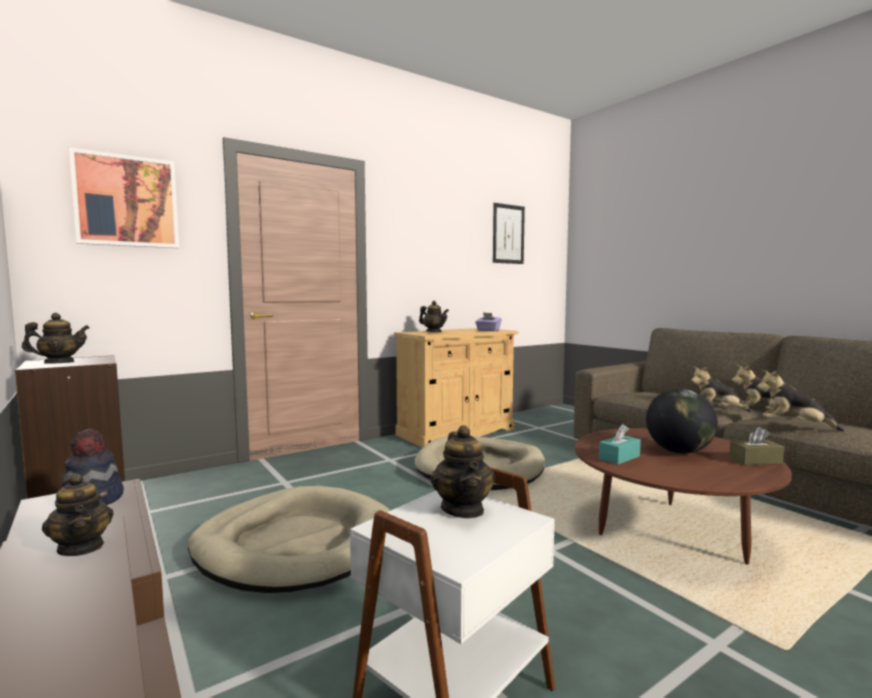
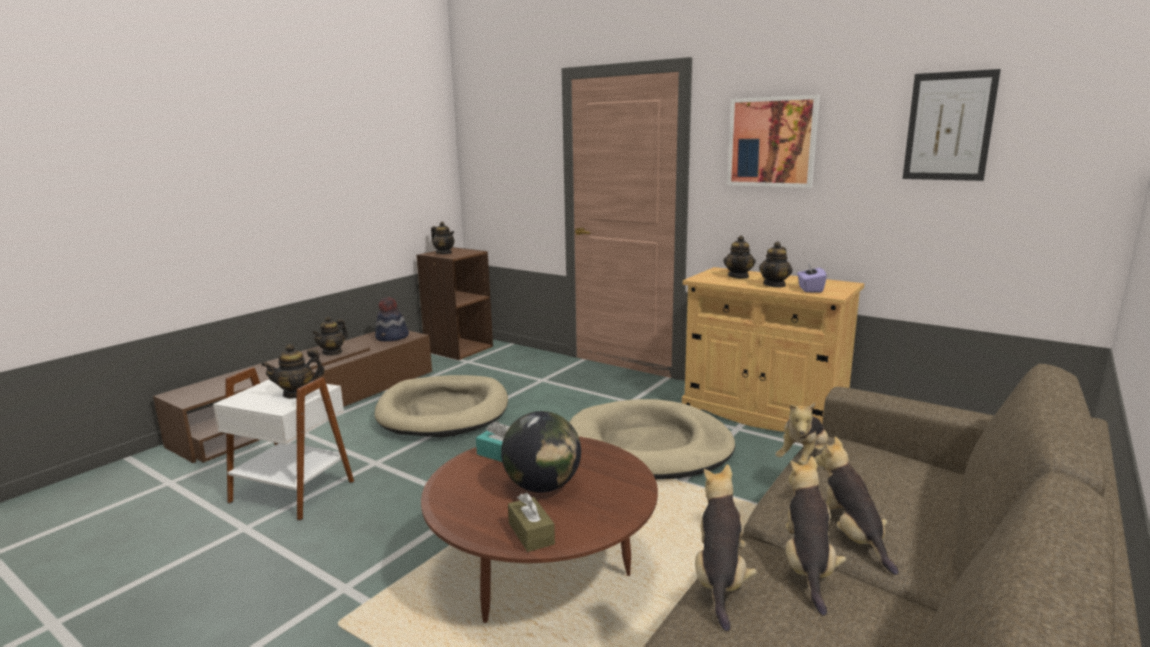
camera: 70 degrees right, 10 degrees up
picture [69,147,179,248] -> picture moved to [727,95,820,188]
none -> teapot [759,241,792,287]
none -> plush toy [775,403,828,465]

